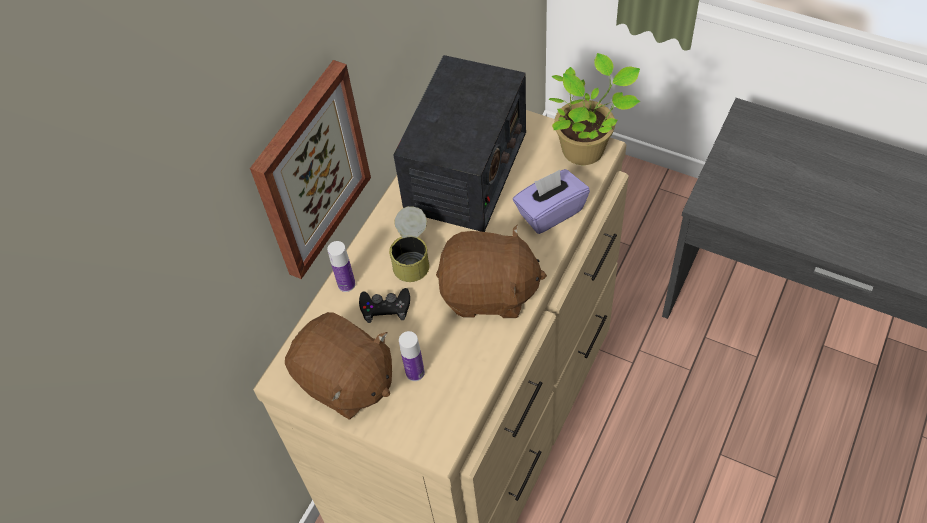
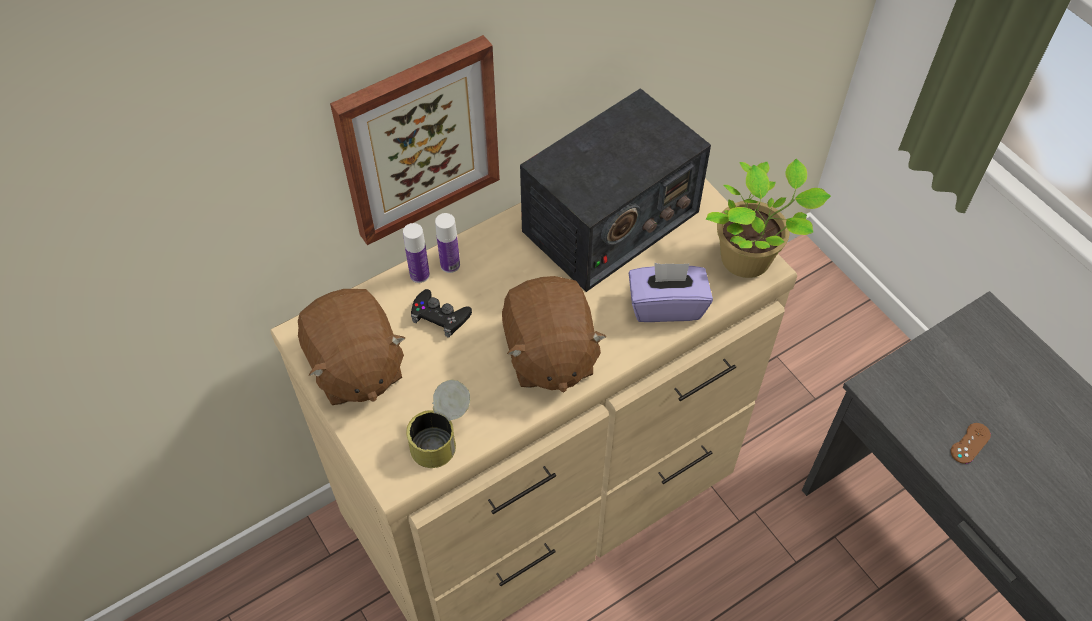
camera: 25 degrees right, 0 degrees up
can [389,206,430,282] -> can moved to [406,379,470,468]
bottle [399,331,425,381] -> bottle moved to [435,213,460,273]
brown plush toy [436,225,547,318] -> brown plush toy turned 45 degrees clockwise [502,276,607,392]
none -> brown game controller [951,423,991,464]

